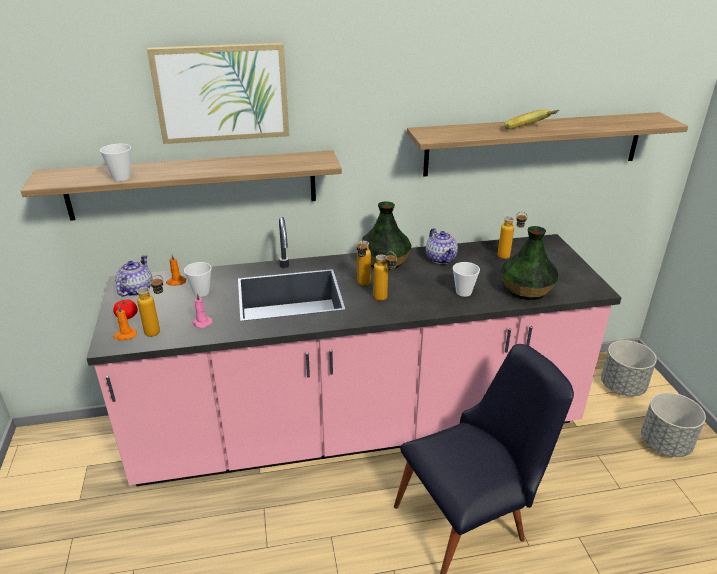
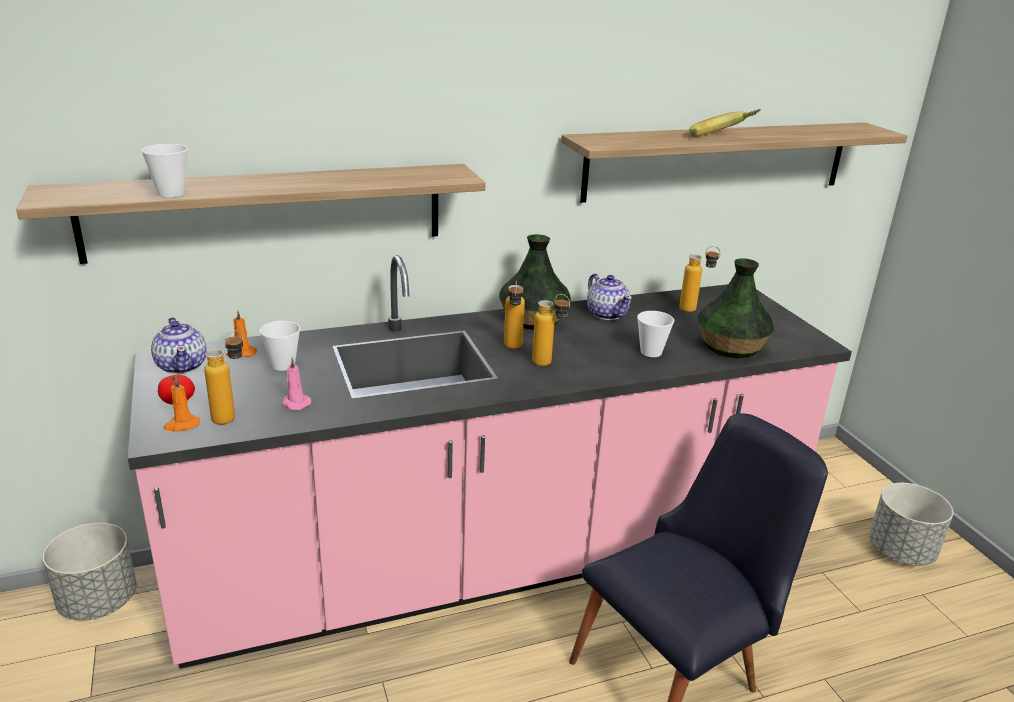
camera: 10 degrees left, 5 degrees down
teapot [115,255,152,297] -> teapot turned 150 degrees clockwise [151,318,207,374]
picture [147,43,289,144] -> none
grey planter [601,340,657,396] -> grey planter moved to [43,523,137,620]

